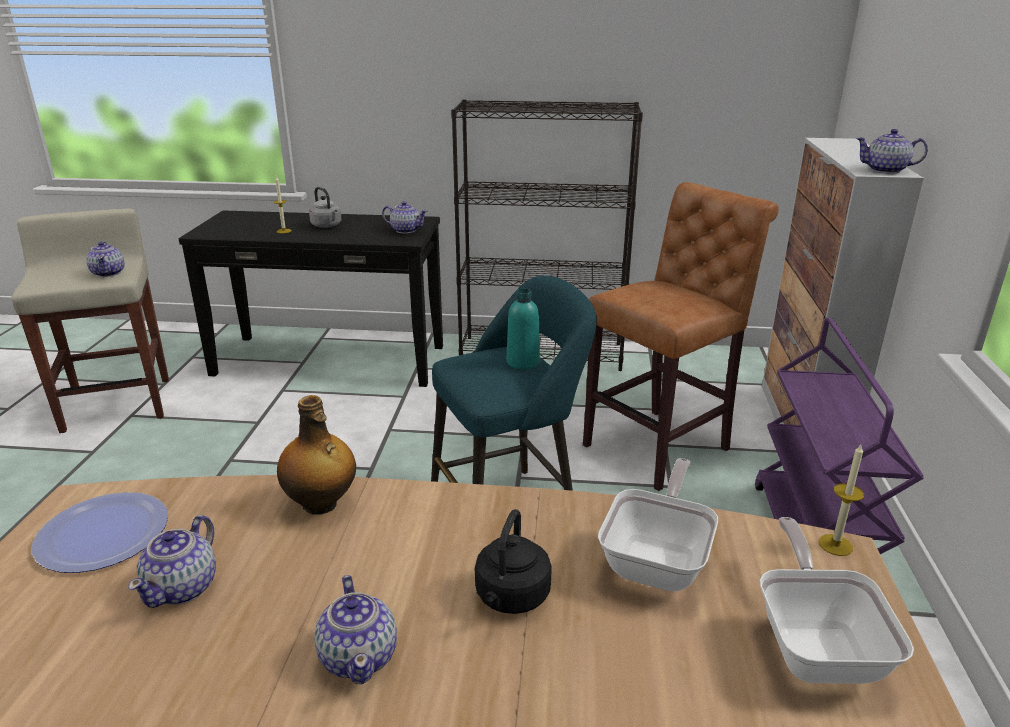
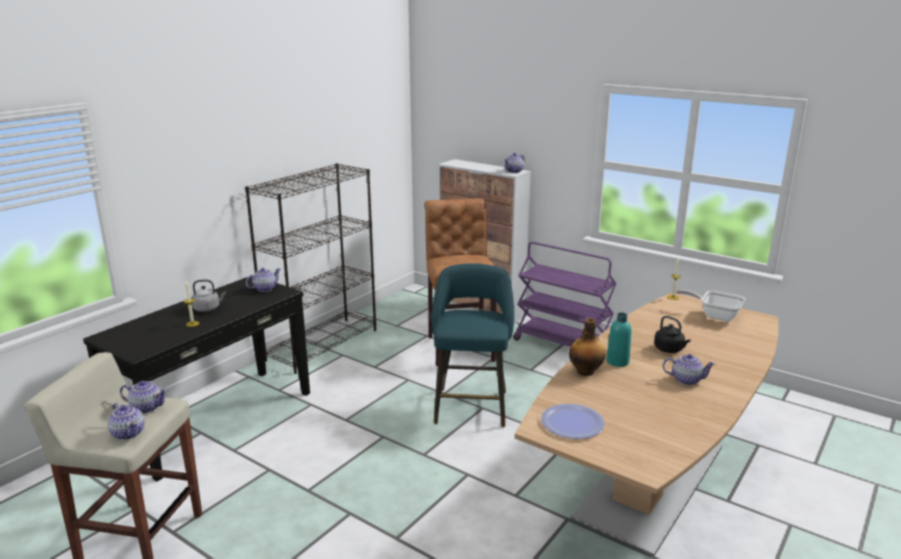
camera: 60 degrees left, 5 degrees down
teapot [128,515,216,608] -> teapot moved to [107,403,145,440]
turquoise bottle [507,289,540,369] -> turquoise bottle moved to [606,312,631,367]
frying pan [598,458,718,592] -> none

